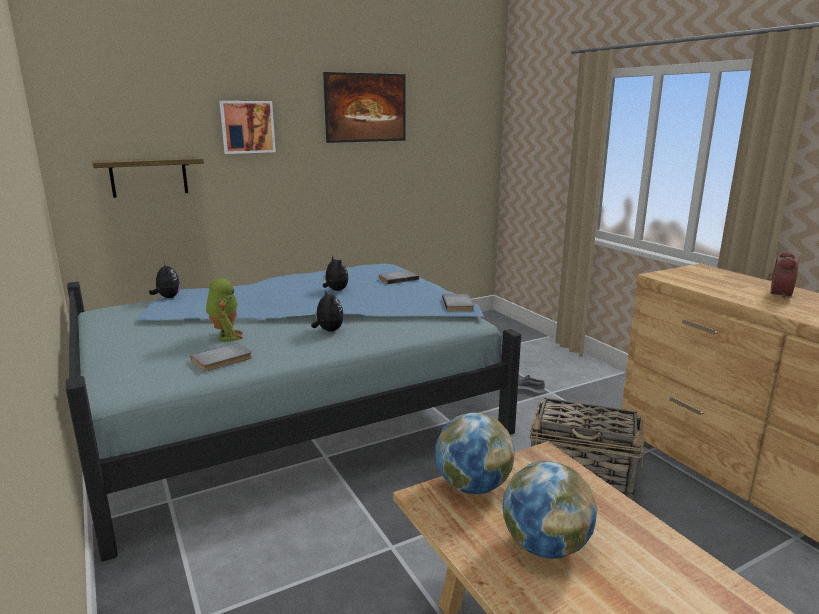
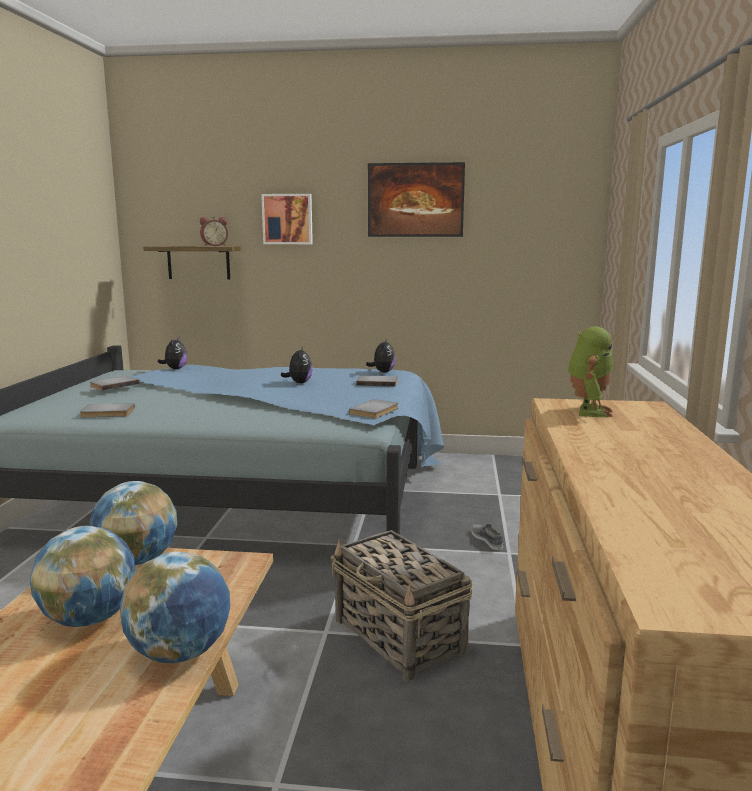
camera: 35 degrees right, 5 degrees down
toy robot [206,278,243,342] -> toy robot moved to [568,327,613,417]
plush toy [311,290,344,332] -> plush toy moved to [366,339,395,372]
alarm clock [768,251,799,299] -> alarm clock moved to [200,217,228,246]
none -> grey book [90,376,140,391]
none -> globe [120,552,230,663]

